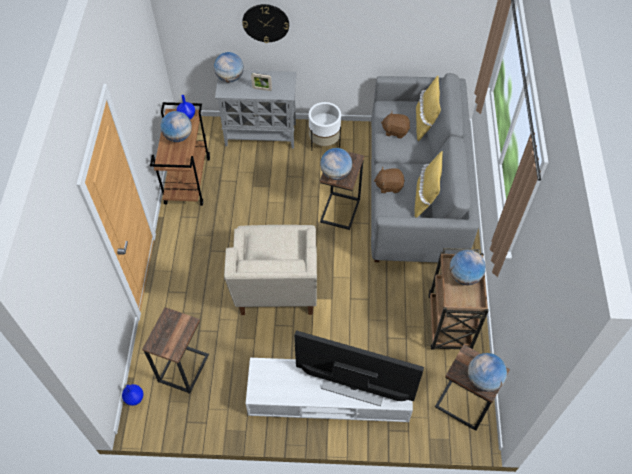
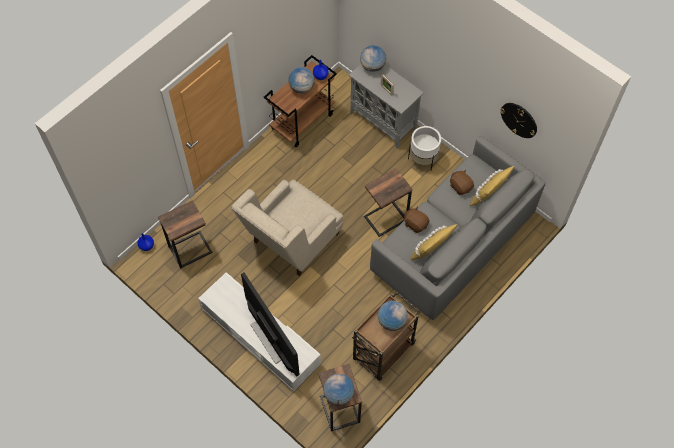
camera: 40 degrees right, 5 degrees up
wall clock [242,4,289,43] -> wall clock moved to [500,103,537,138]
globe [320,148,352,180] -> none

